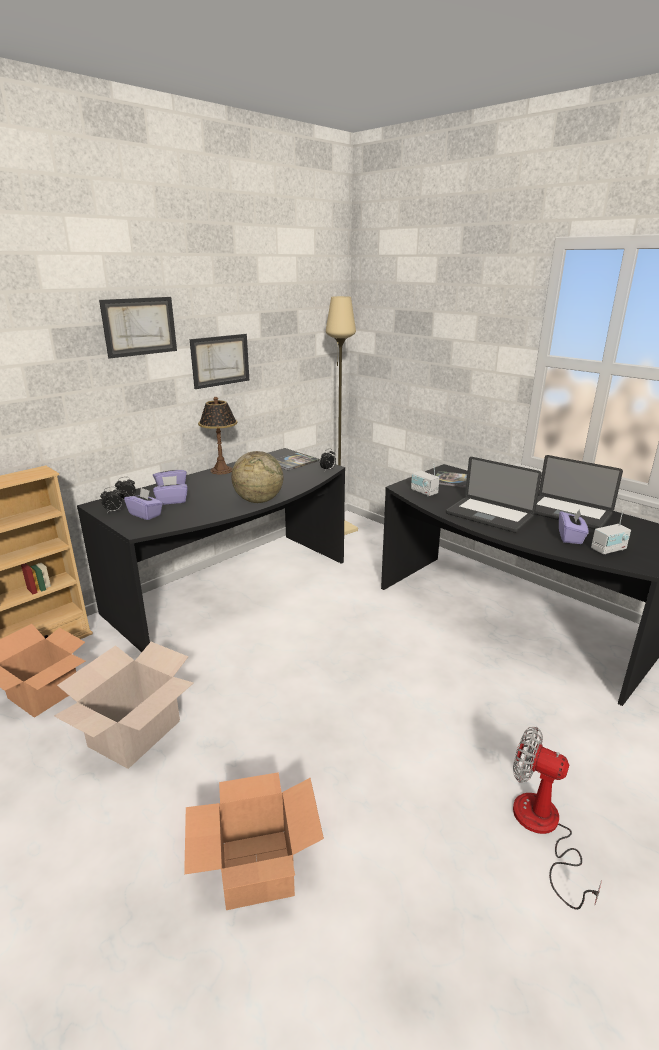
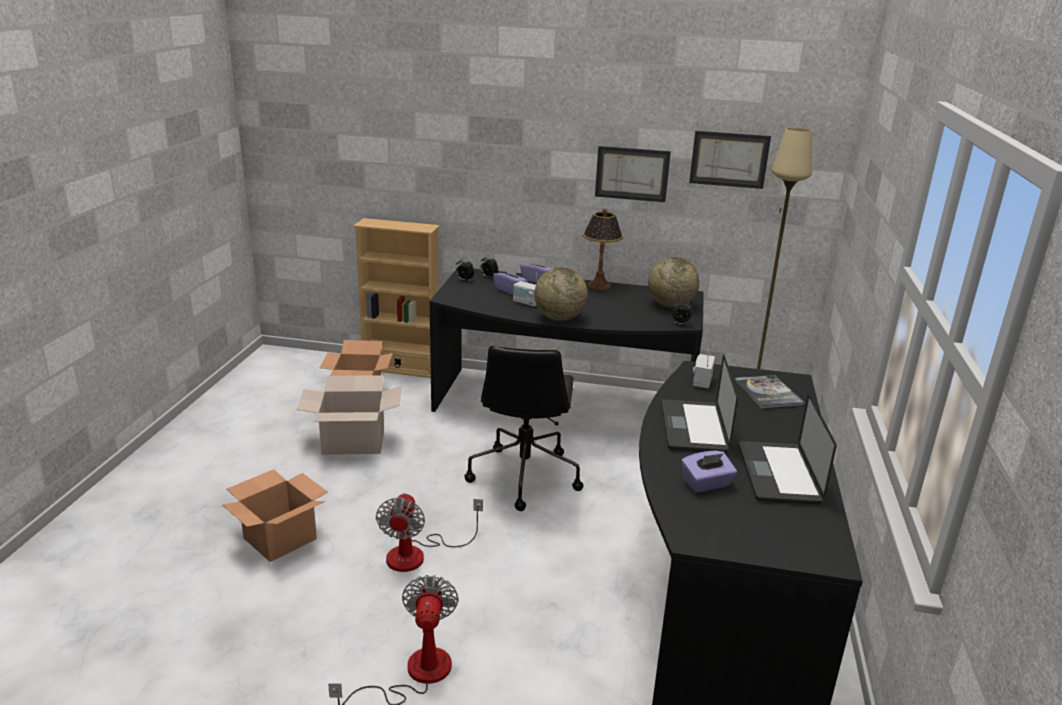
camera: 55 degrees right, 0 degrees up
picture [99,297,177,359] -> picture moved to [689,131,771,189]
purple tissue box [124,488,163,520] -> none
book [276,453,319,471] -> globe [648,257,699,308]
radio [591,510,631,555] -> radio moved to [513,273,538,307]
none -> fan [376,493,483,572]
none -> black office chair [464,346,583,511]

